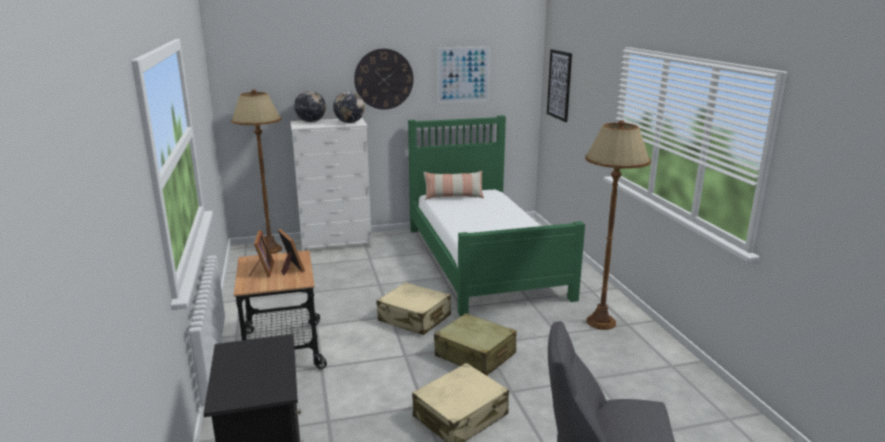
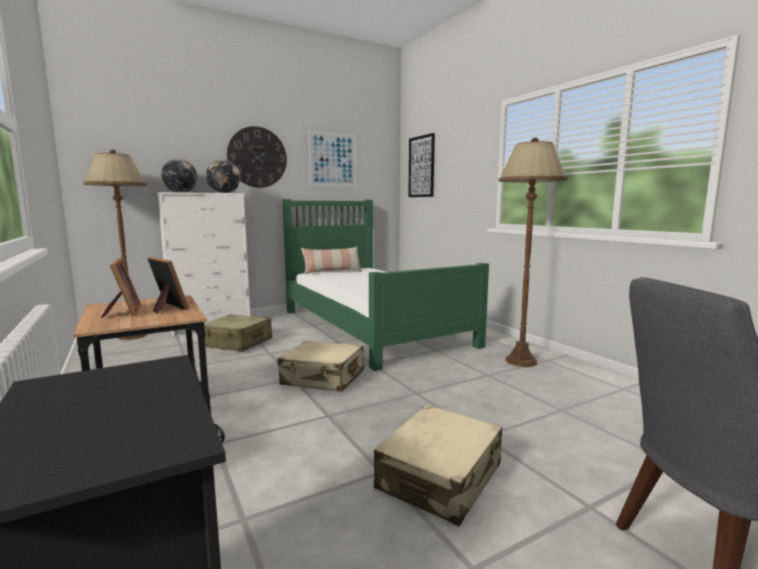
camera: 15 degrees left, 10 degrees down
beige suitcase [434,313,517,376] -> beige suitcase moved to [204,315,272,352]

